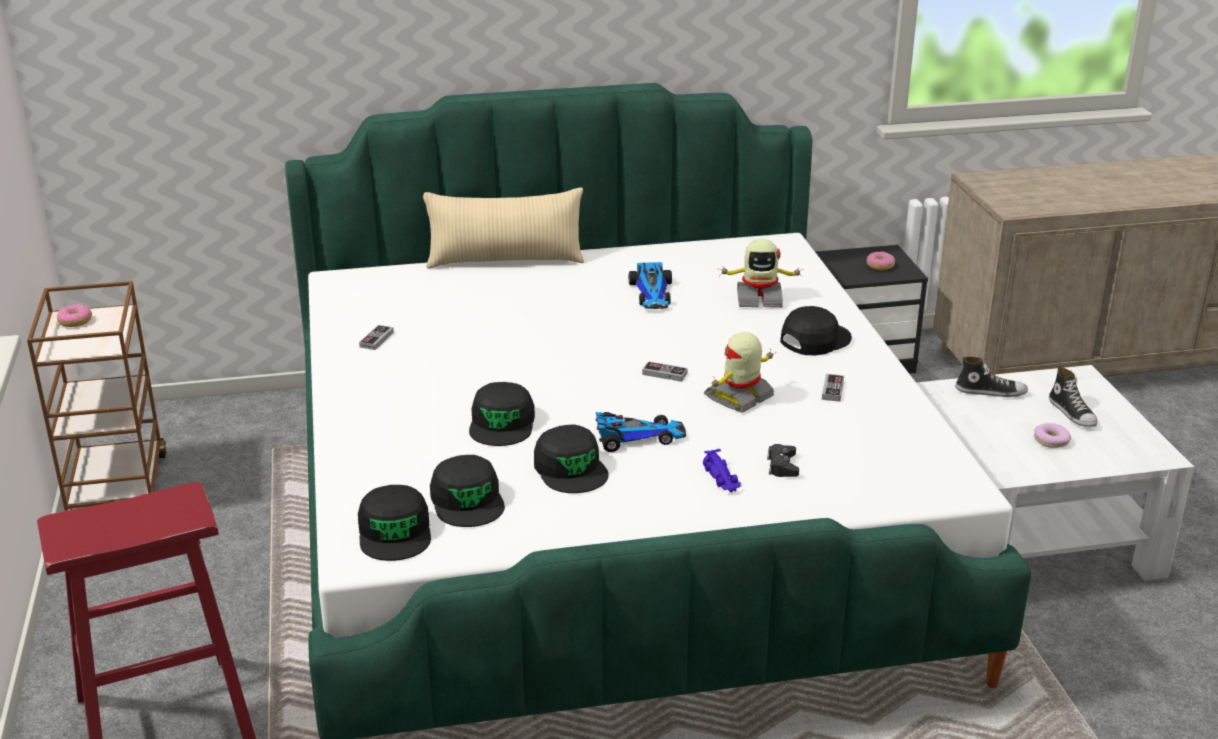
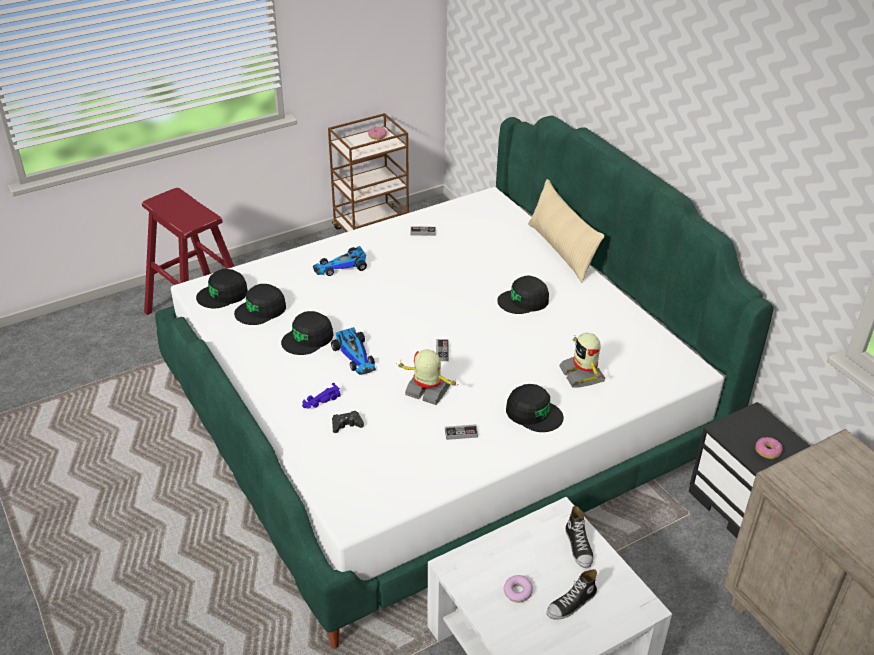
camera: 70 degrees right, 10 degrees up
black cap [469,382,535,446] -> black cap moved to [497,276,549,314]
toy car [629,262,672,309] -> toy car moved to [313,246,367,276]

